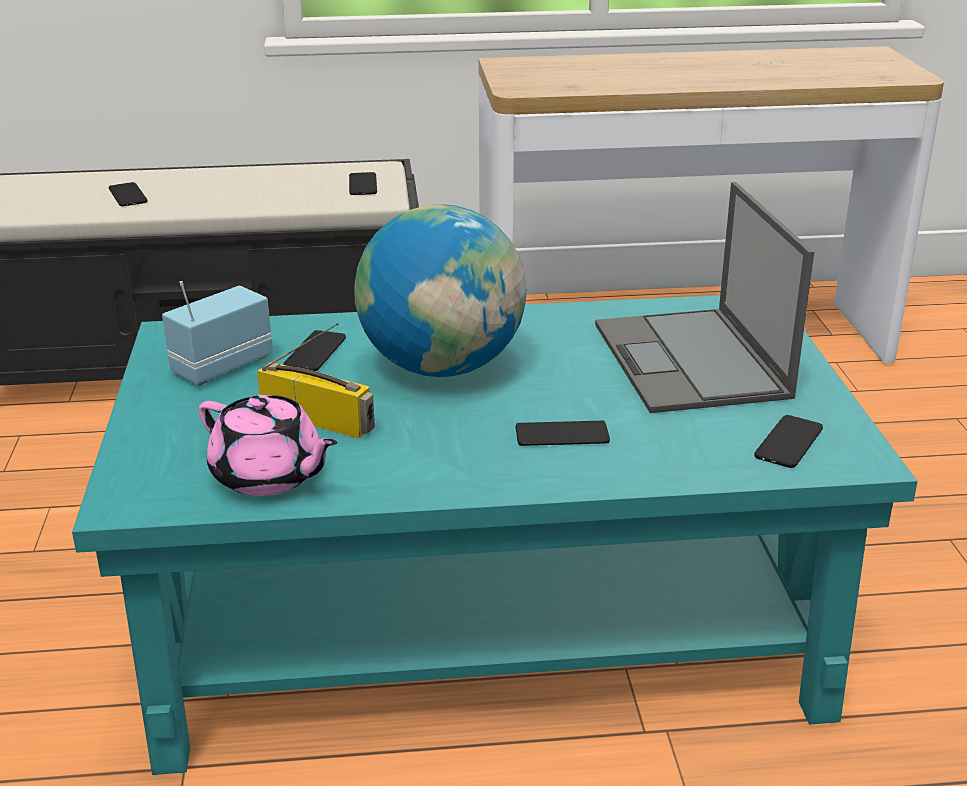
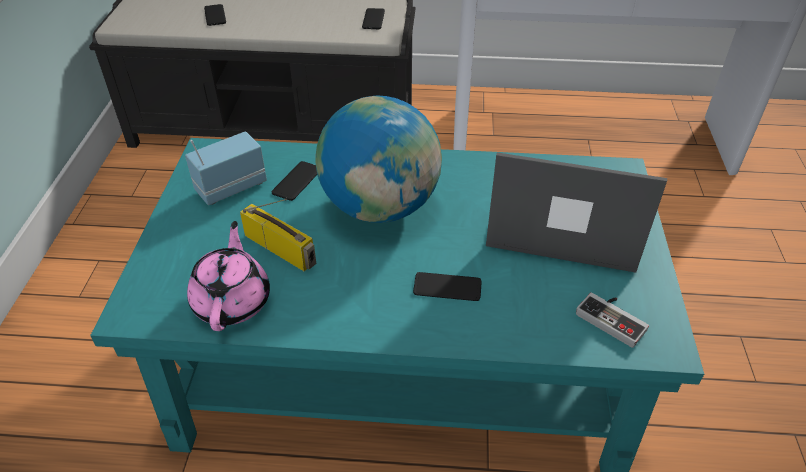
camera: 10 degrees right, 15 degrees up
pink teapot [199,395,338,496] -> pink teapot turned 135 degrees counterclockwise [187,221,270,331]
laptop [595,182,814,413] -> laptop turned 105 degrees clockwise [486,152,667,273]
phone [754,415,823,468] -> game controller [576,292,649,348]

